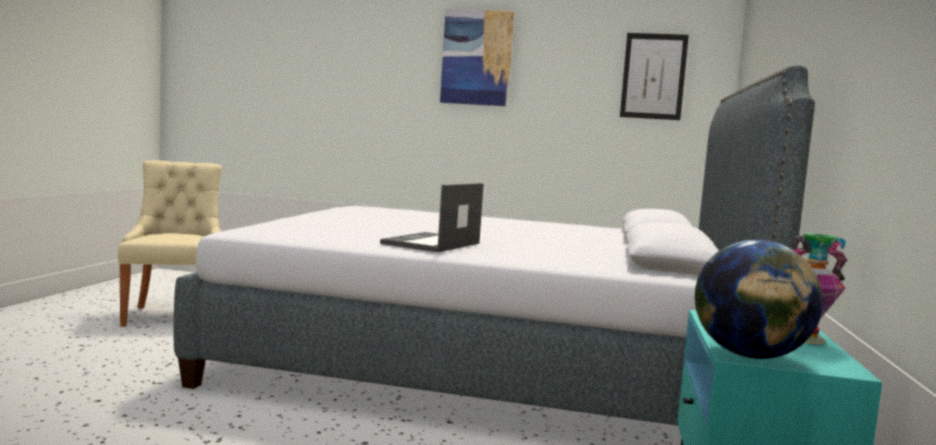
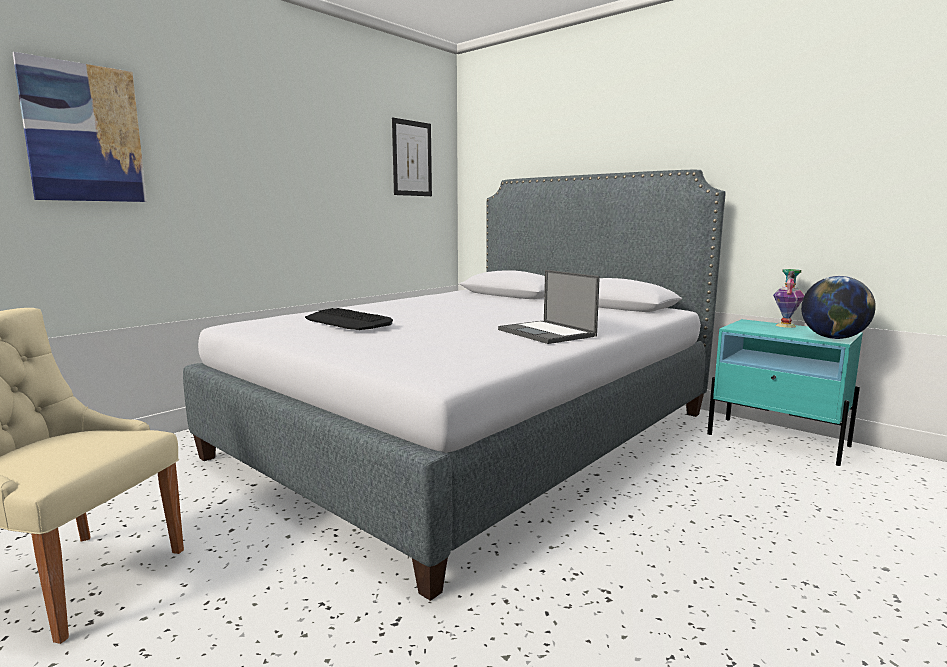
camera: 60 degrees left, 5 degrees up
picture [440,9,514,106] -> picture moved to [13,52,147,202]
none -> keyboard [305,308,393,330]

